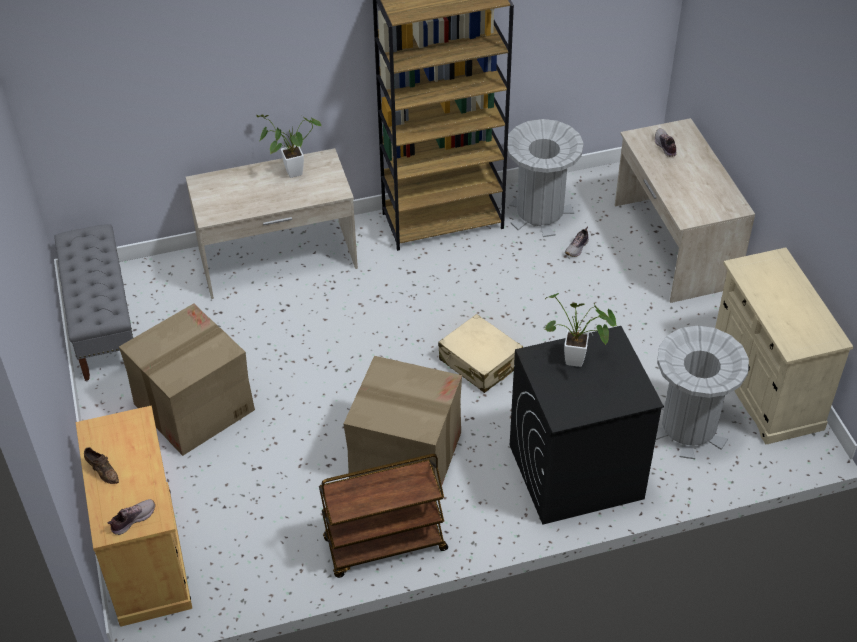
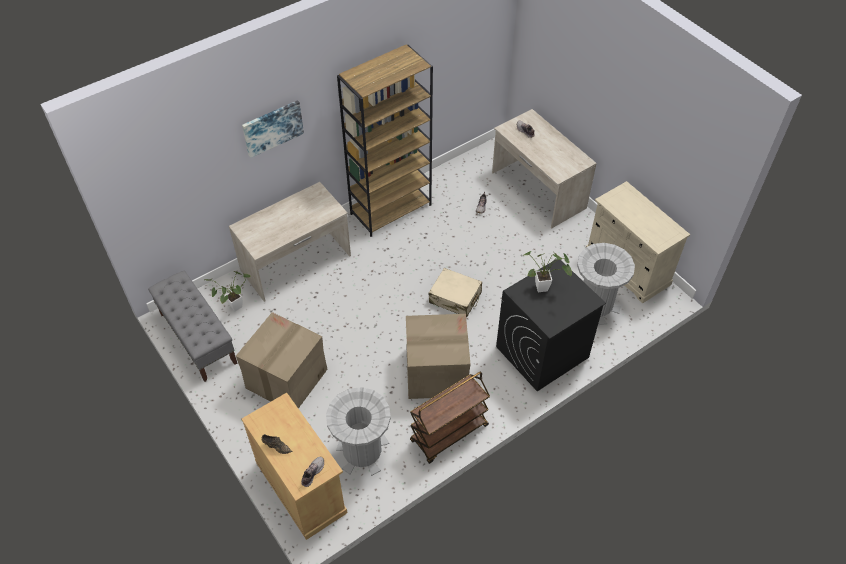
camera: 20 degrees left, 5 degrees up
potted plant [256,114,322,178] -> potted plant moved to [205,271,250,311]
grey trash can [507,119,584,237] -> grey trash can moved to [326,387,391,476]
none -> picture [242,100,304,158]

